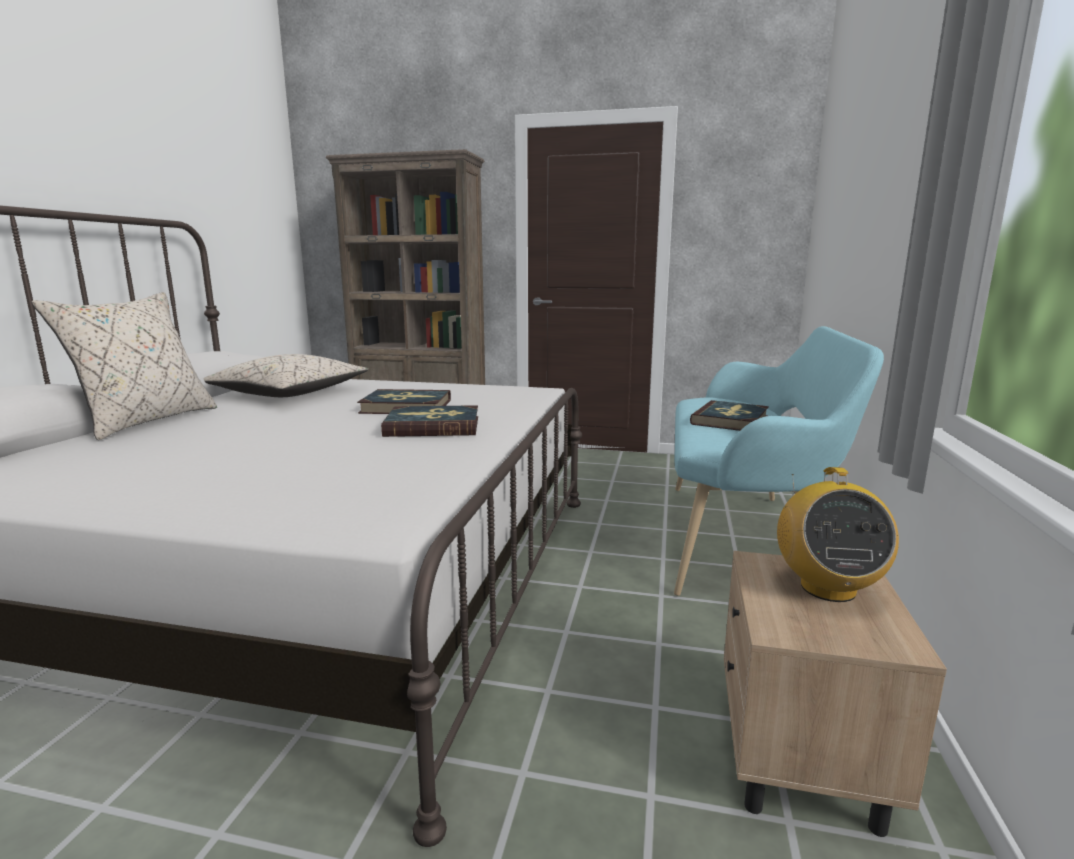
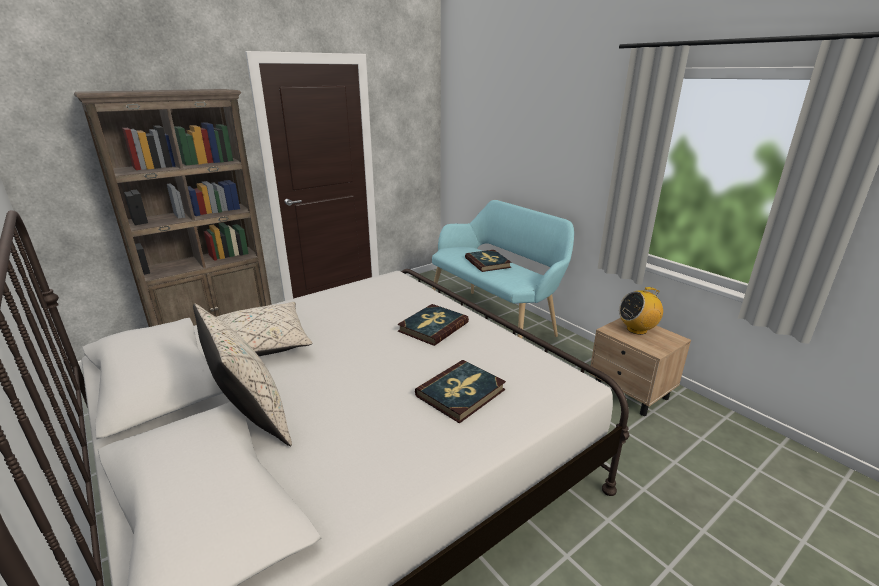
camera: 50 degrees left, 10 degrees up
book [357,389,451,414] -> book moved to [415,360,506,423]
radio [777,467,899,602] -> radio turned 120 degrees clockwise [619,287,663,335]

